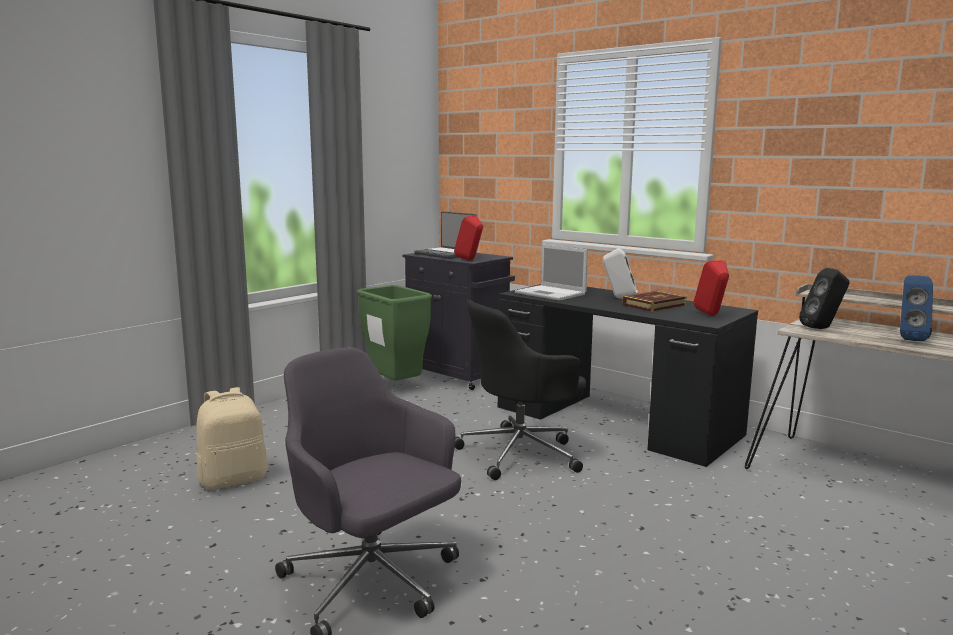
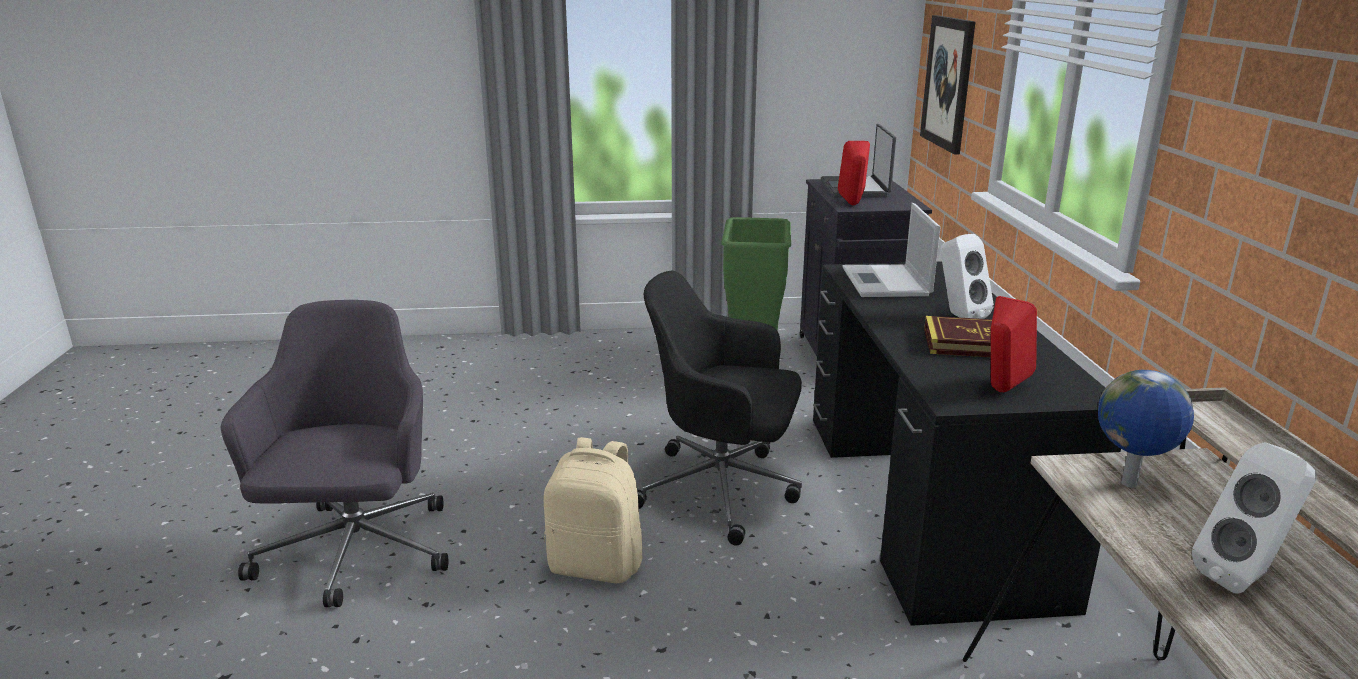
camera: 45 degrees right, 10 degrees up
beige backpack [196,387,268,490] -> beige backpack moved to [544,437,643,583]
black speaker [799,268,849,329] -> globe [1098,370,1194,488]
blue speaker [900,275,933,341] -> white speaker [1192,442,1317,593]
none -> picture [920,15,975,154]

